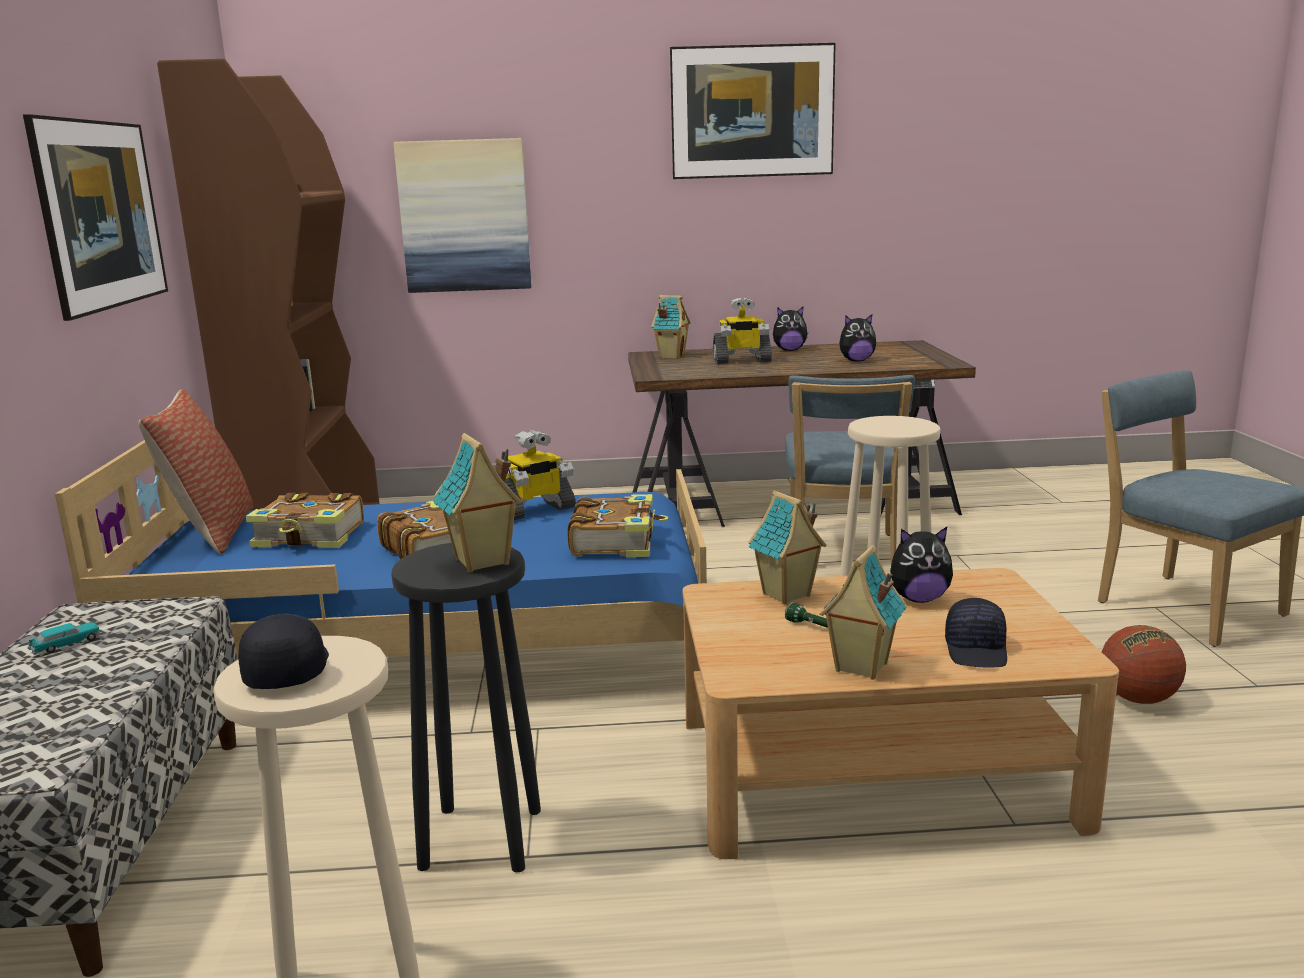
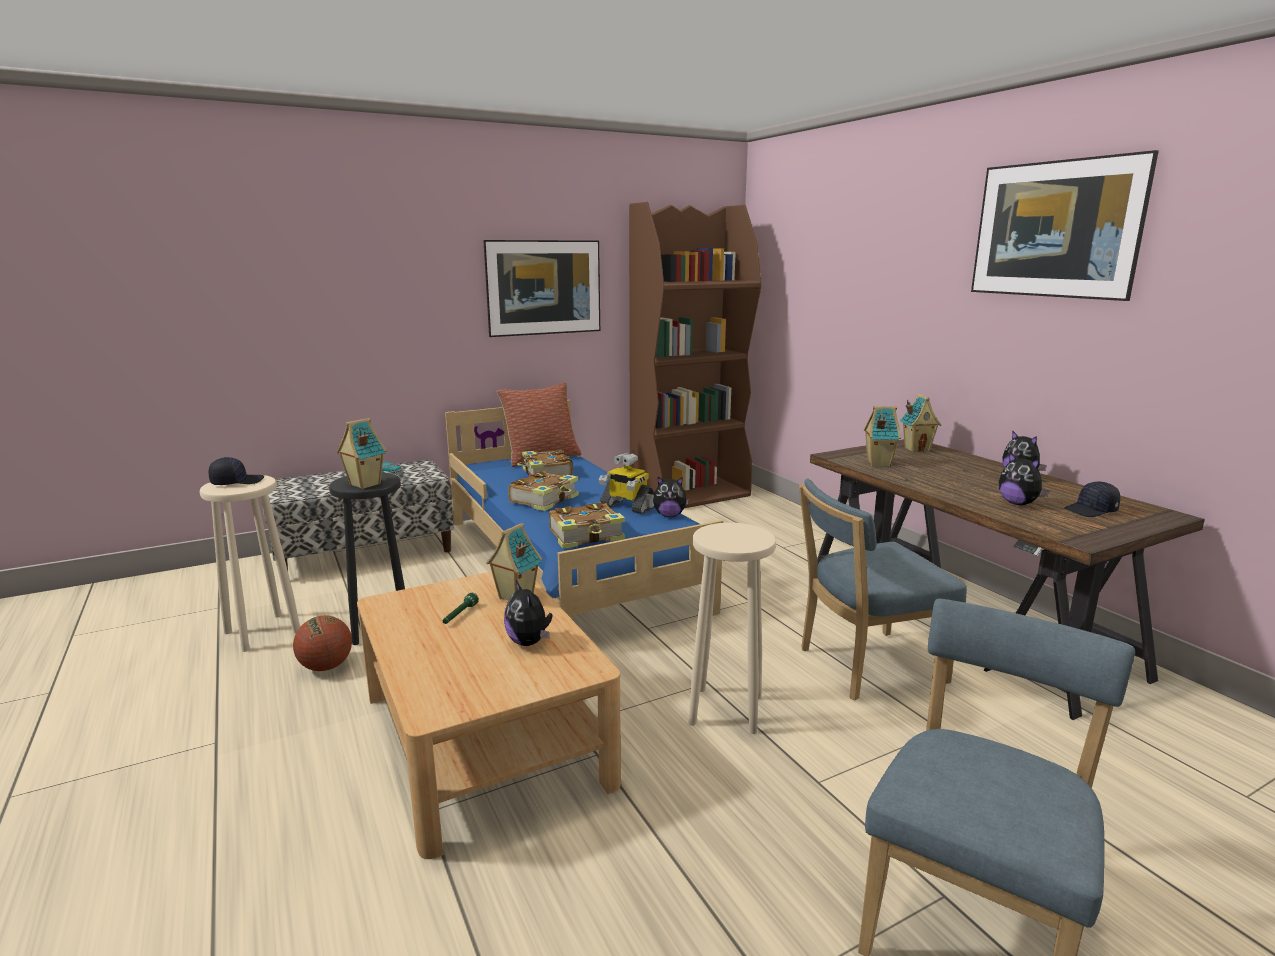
camera: 65 degrees right, 0 degrees up
picture [393,138,531,293] -> none
toy robot [713,297,772,364] -> none
toy house [819,545,906,680] -> toy house moved to [864,406,901,467]
black cap [945,598,1007,668] -> black cap moved to [1064,482,1120,517]
basketball [1102,625,1186,704] -> basketball moved to [293,615,352,671]
none -> plush toy [653,477,689,517]

